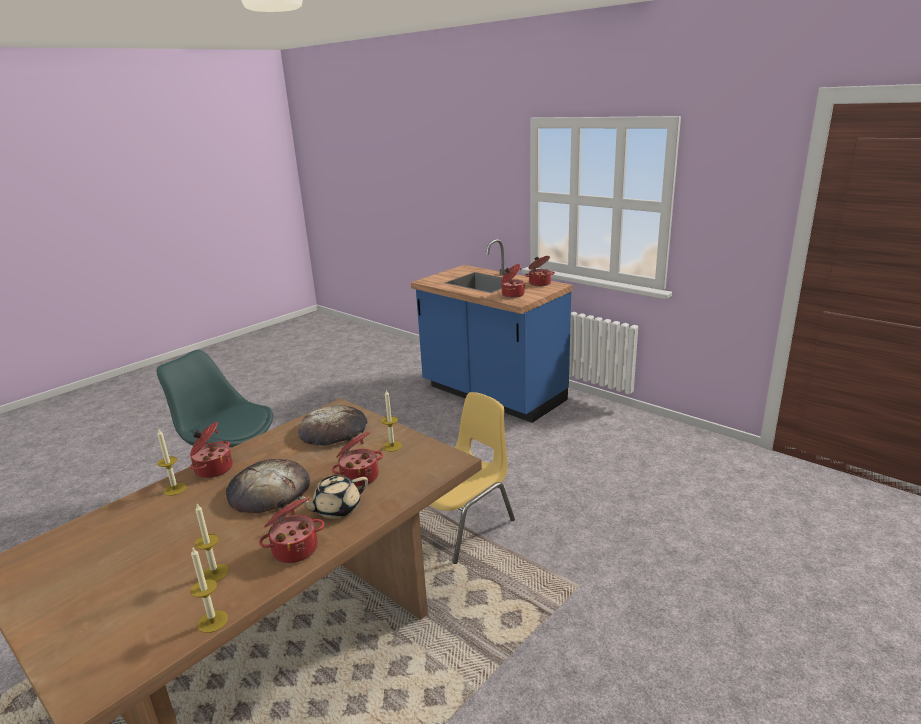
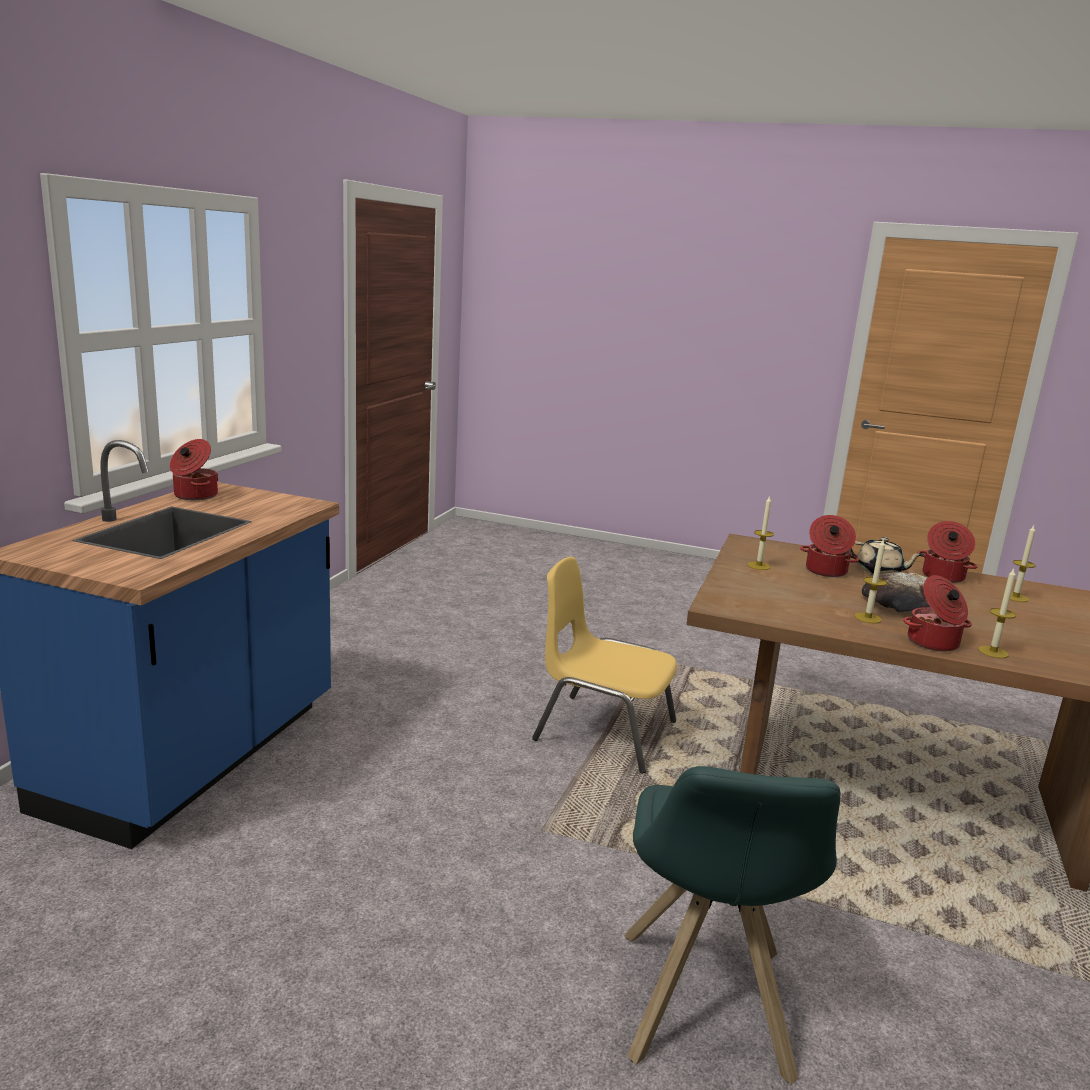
camera: 115 degrees left, 5 degrees down
candle [190,548,228,633] -> candle moved to [855,538,887,624]
bread [298,405,367,446] -> none
cooking pot [501,264,525,298] -> none

